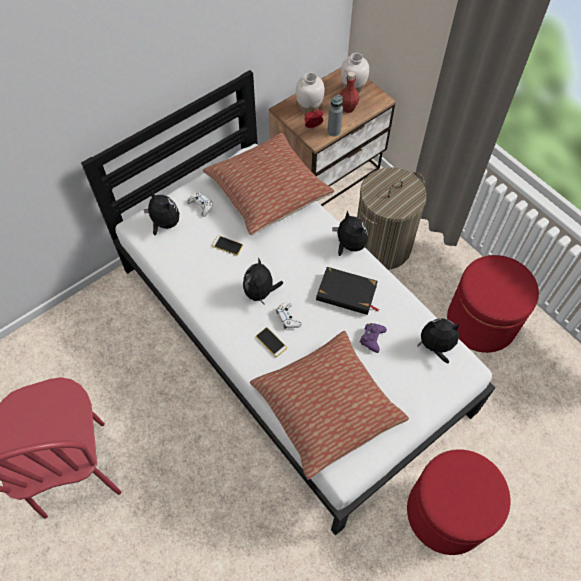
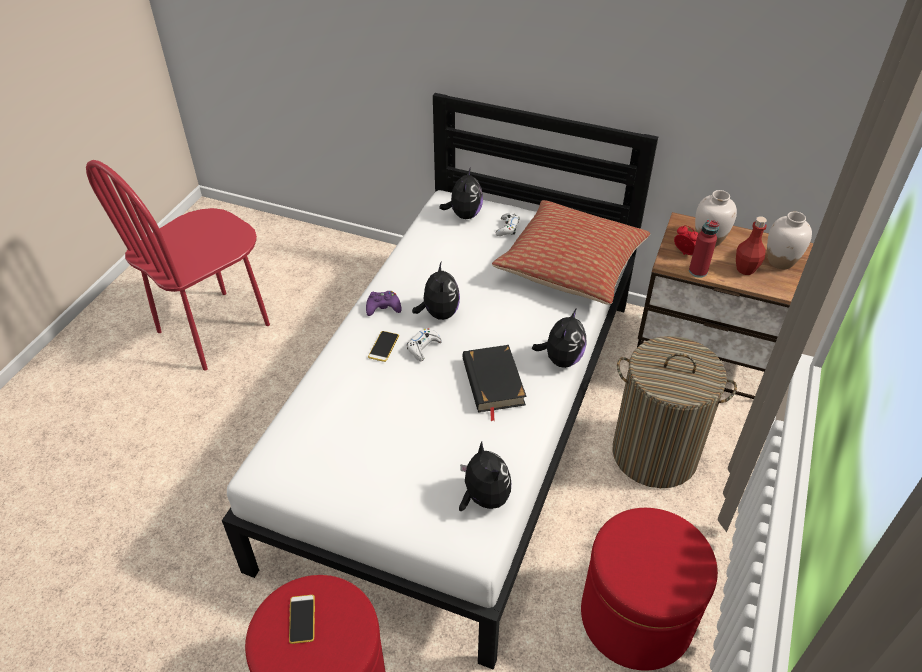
camera: 60 degrees right, 15 degrees down
phone [212,235,243,255] -> phone moved to [289,595,315,644]
plush toy [243,257,283,305] -> plush toy turned 105 degrees clockwise [412,262,460,320]
pillow [250,331,409,480] -> none
grey bottle [327,95,343,136] -> red bottle [689,220,719,278]
purple game controller [360,323,387,353] -> purple game controller moved to [366,291,402,316]

